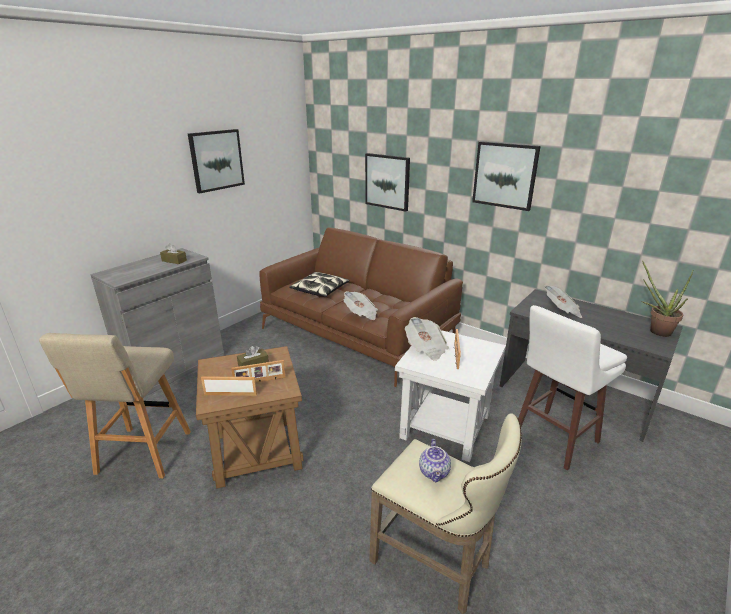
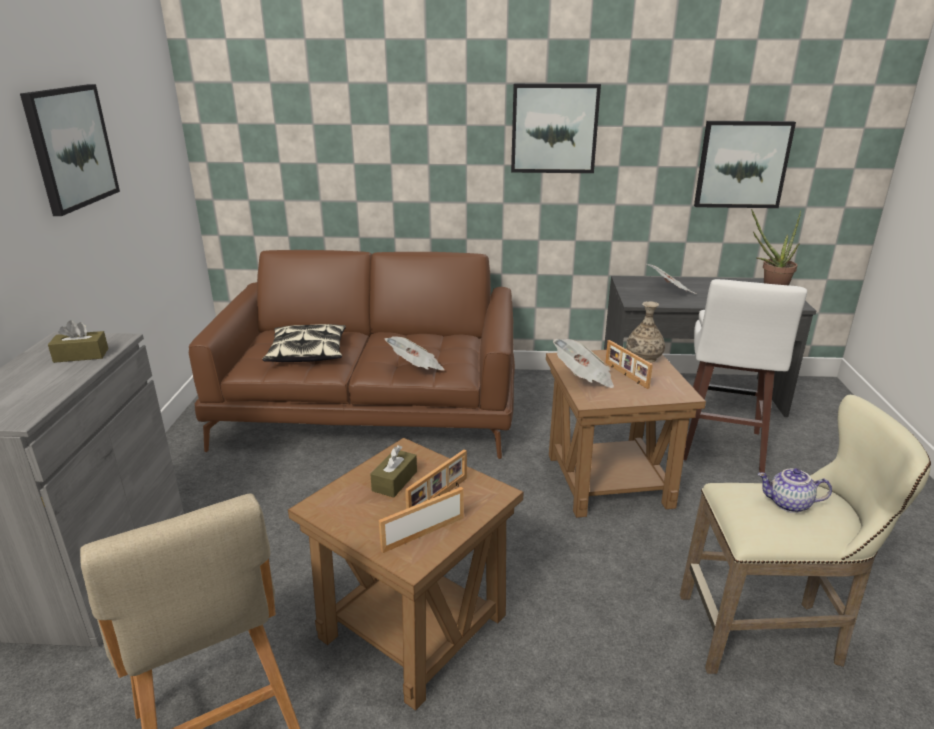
camera: 35 degrees left, 0 degrees up
picture [365,153,410,212] -> picture moved to [694,121,796,208]
white side table [395,330,506,462] -> brown side table [546,348,706,518]
teapot [419,439,451,482] -> teapot turned 135 degrees clockwise [758,468,832,513]
none -> vase [626,301,665,363]

